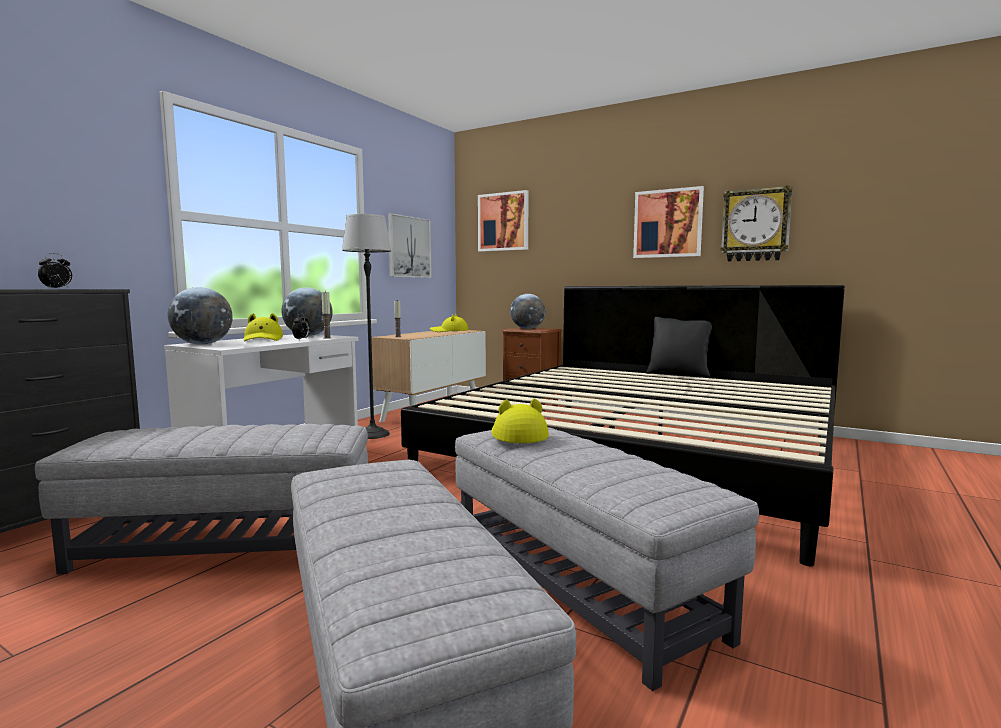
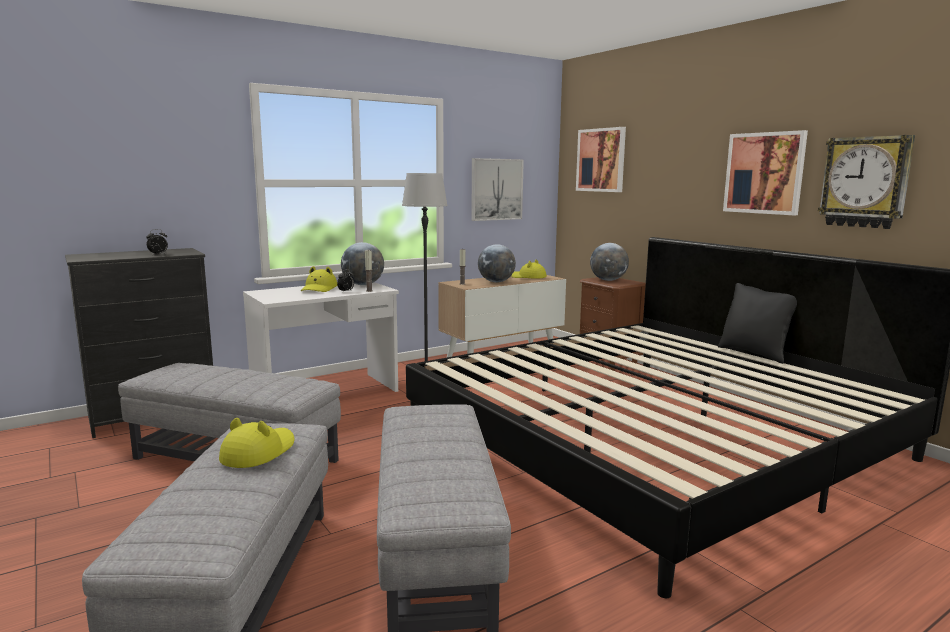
camera: 25 degrees right, 5 degrees up
globe [168,287,233,345] -> globe moved to [478,244,516,282]
yellow hat [491,398,549,443] -> yellow hat moved to [219,418,295,468]

